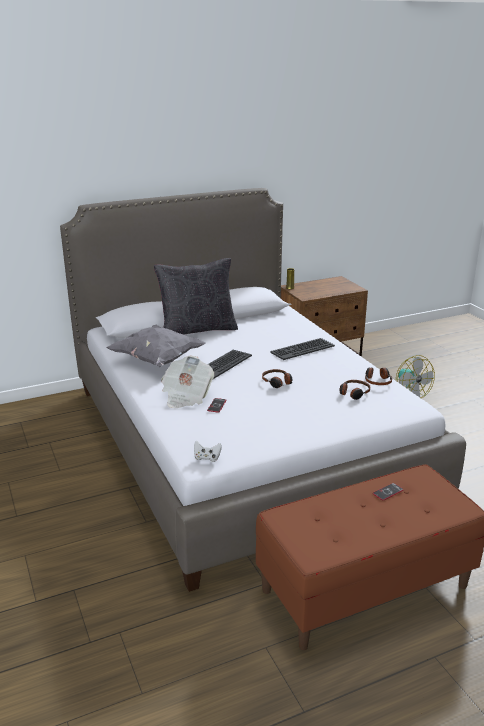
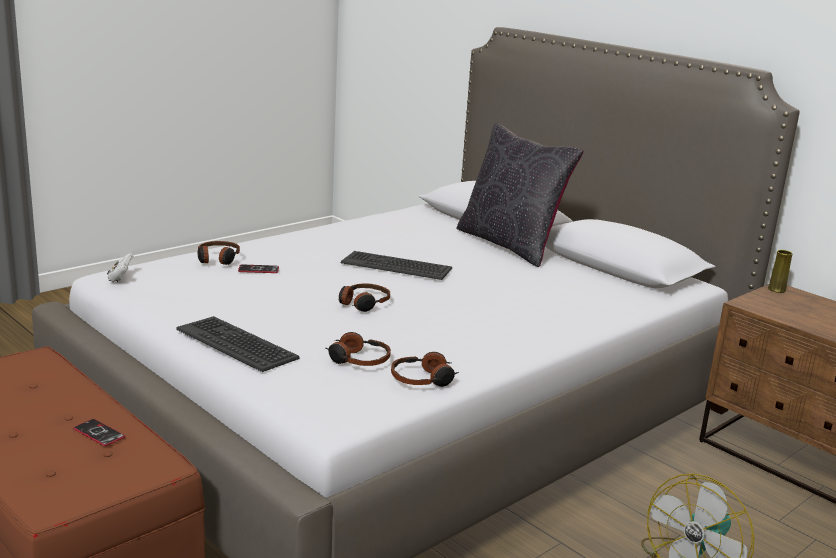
camera: 70 degrees right, 5 degrees down
grey pillow [106,325,206,367] -> none
newspaper [161,356,214,408] -> none
keyboard [270,338,335,360] -> keyboard moved to [176,316,299,372]
none -> headphones [198,241,240,265]

